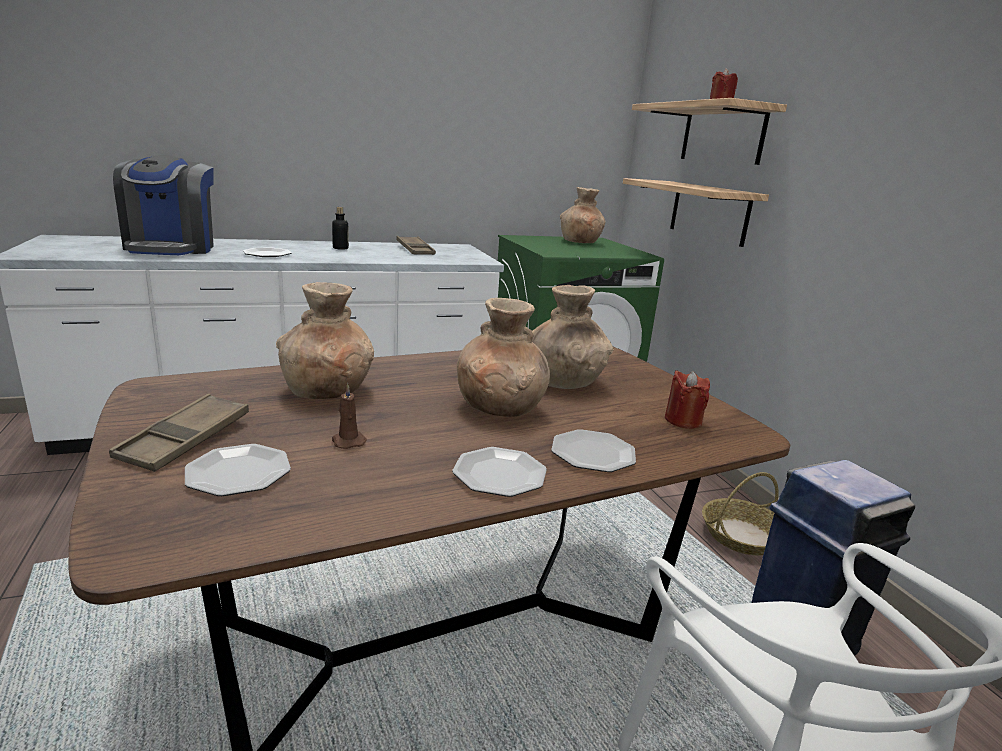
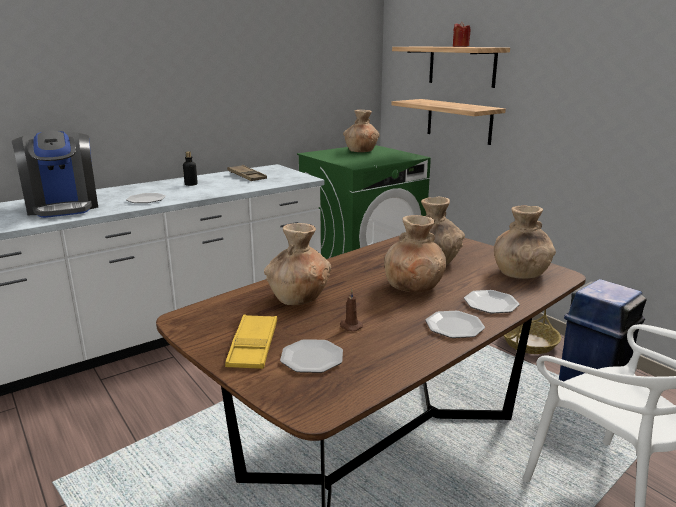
camera: 15 degrees left, 0 degrees up
brown tray [109,394,249,472] -> yellow tray [225,314,277,369]
red candle [665,371,710,429] -> brown vase [494,205,556,279]

